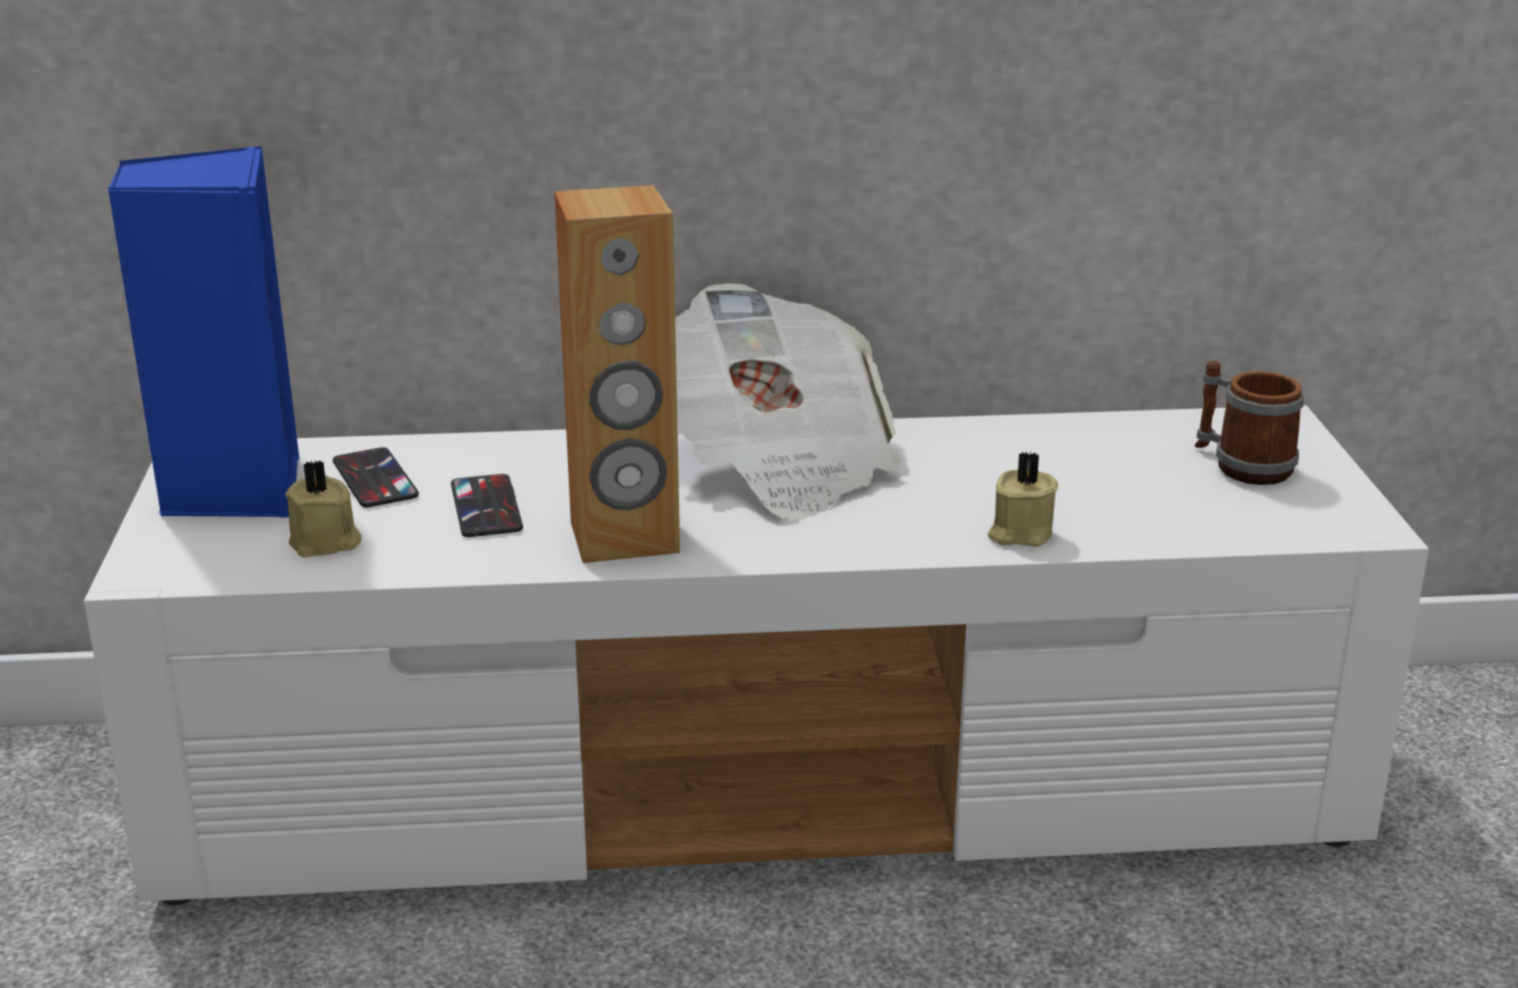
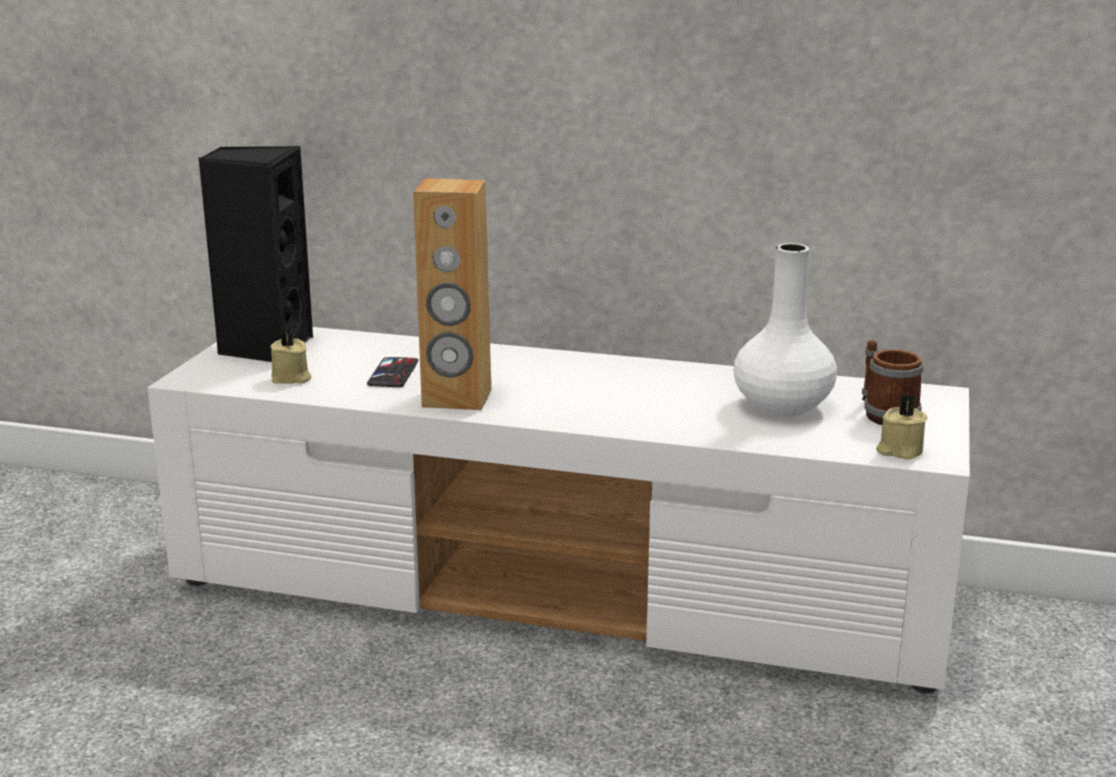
camera: 20 degrees right, 5 degrees down
blue speaker [107,146,300,518] -> black speaker [199,146,313,362]
phone [333,447,419,507] -> none
newspaper [675,283,901,521] -> none
beige candle [988,452,1058,547] -> beige candle moved to [876,394,927,459]
none -> white vase [733,243,837,417]

